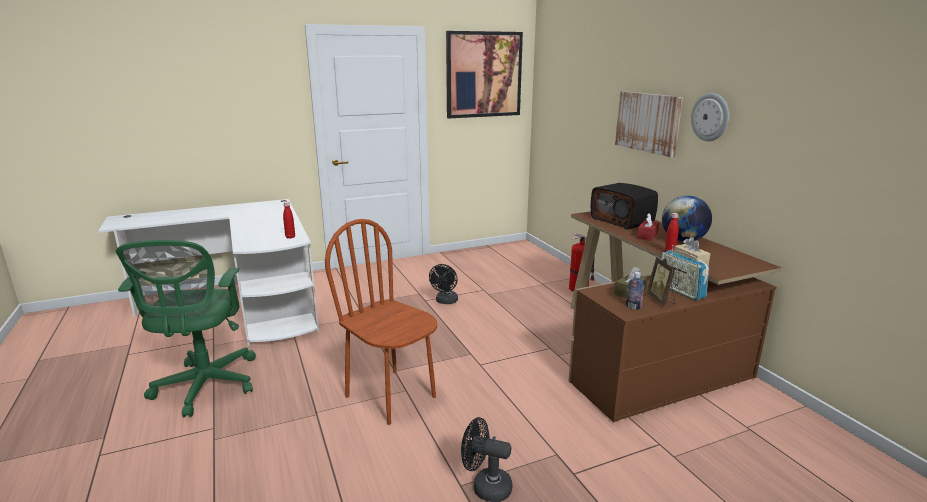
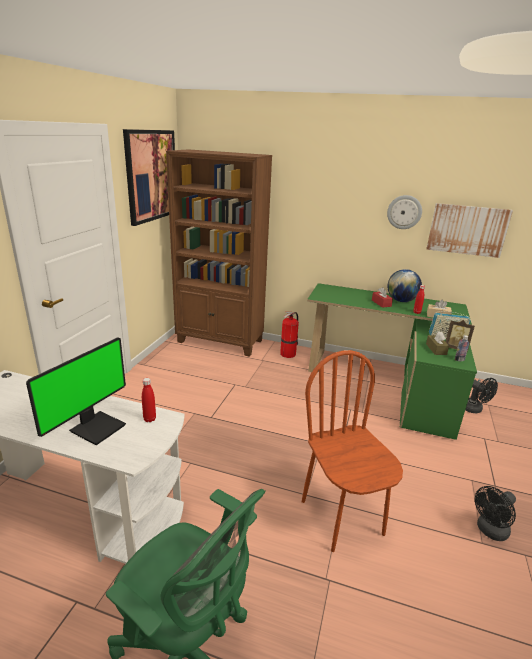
camera: 50 degrees left, 5 degrees up
brown chair [325,219,437,425] -> brown chair turned 75 degrees clockwise [302,350,403,552]
black fan [429,264,458,304] -> black fan moved to [465,378,498,413]
brown desk [568,212,781,422] -> green desk [307,283,477,440]
radio [591,183,658,230] -> none
picture [615,91,683,158] -> picture moved to [426,203,513,258]
none -> monitor [26,337,126,445]
none -> brown bookcase [166,149,272,357]

